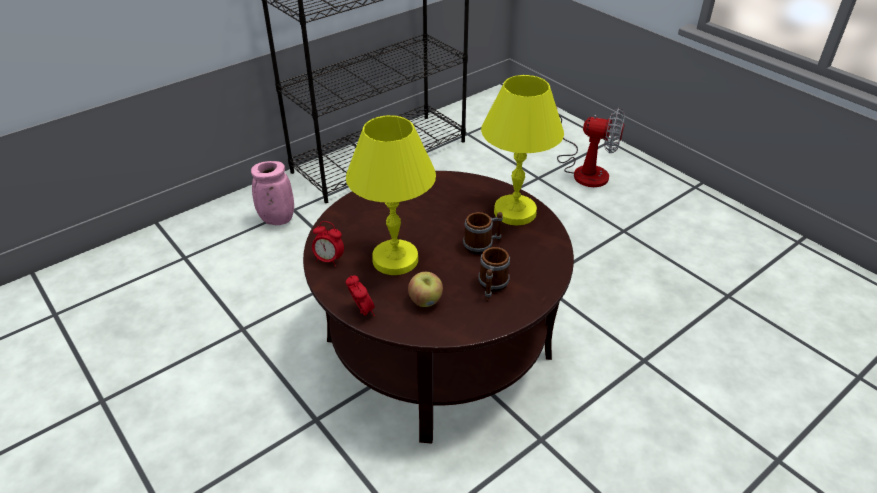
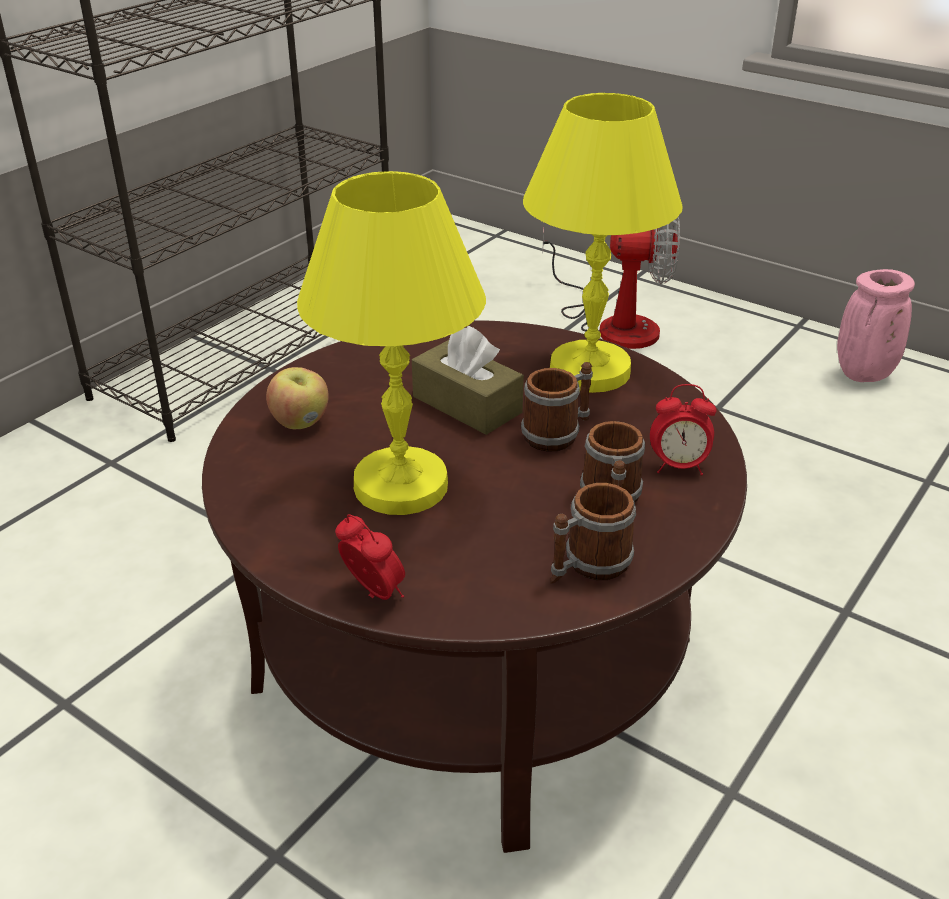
camera: 15 degrees left, 5 degrees down
pink vase [251,161,294,225] -> pink vase moved to [837,269,915,382]
alarm clock [312,221,344,267] -> alarm clock moved to [650,384,716,475]
apple [408,272,443,307] -> apple moved to [266,367,329,429]
none -> brown tissue box [412,326,524,435]
none -> mug [550,483,636,584]

